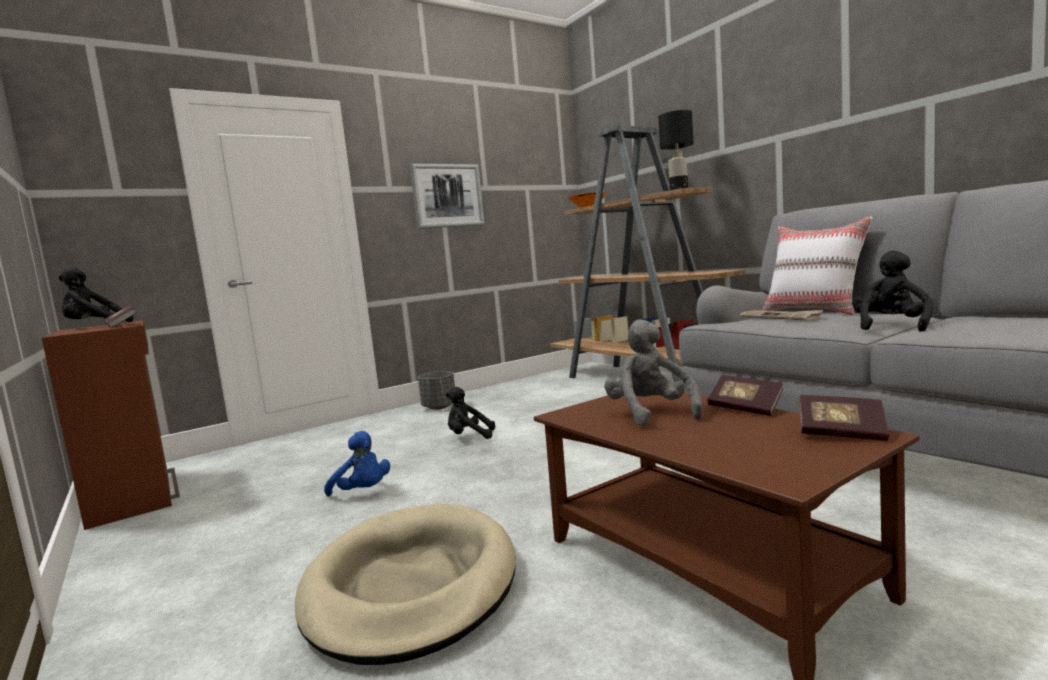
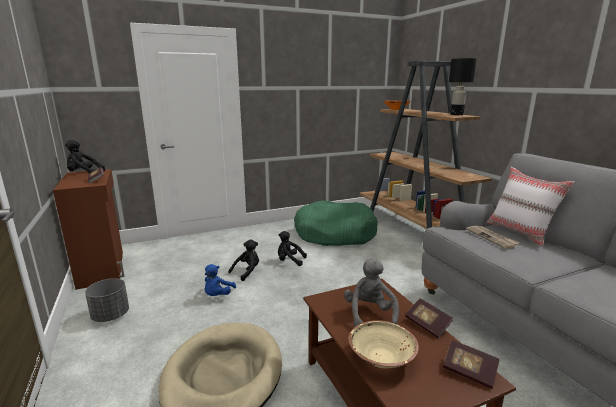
camera: 10 degrees right, 10 degrees up
blue plush toy [324,431,390,496] -> blue plush toy turned 60 degrees clockwise [205,264,236,296]
picture [410,164,485,229] -> none
grey planter [418,371,455,410] -> grey planter moved to [85,278,129,322]
black plush toy [852,250,933,332] -> black plush toy moved to [229,239,259,281]
none -> green dog bed [294,201,378,246]
none -> beige bowl [349,320,419,368]

